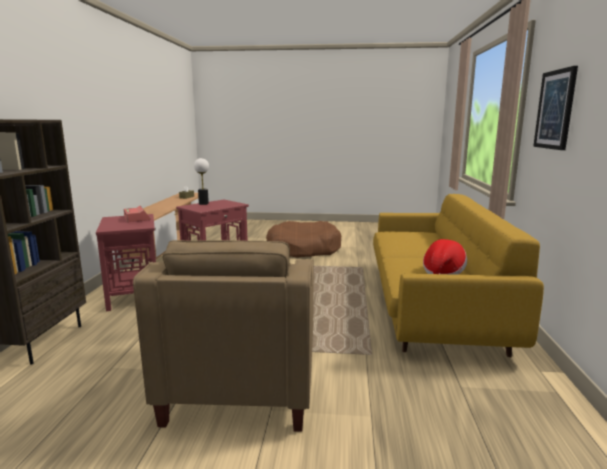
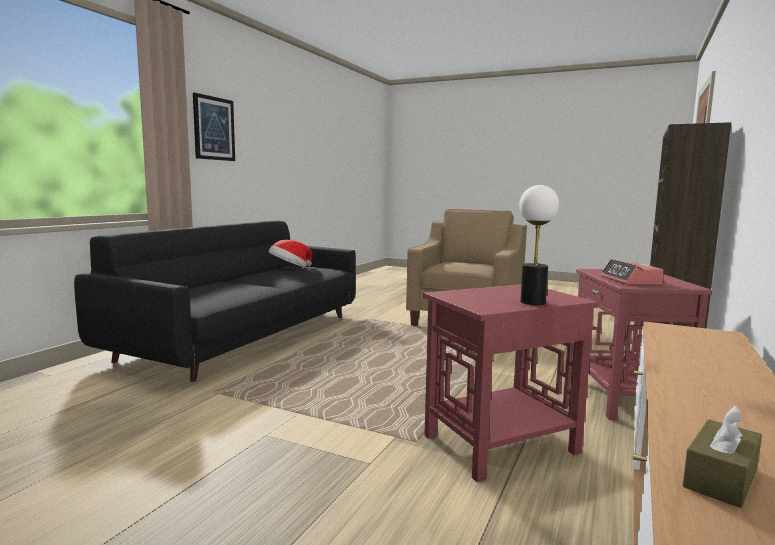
camera: 160 degrees left, 5 degrees down
brown dog bed [266,221,341,258] -> none
yellow sofa [373,194,544,357] -> black sofa [74,220,356,382]

